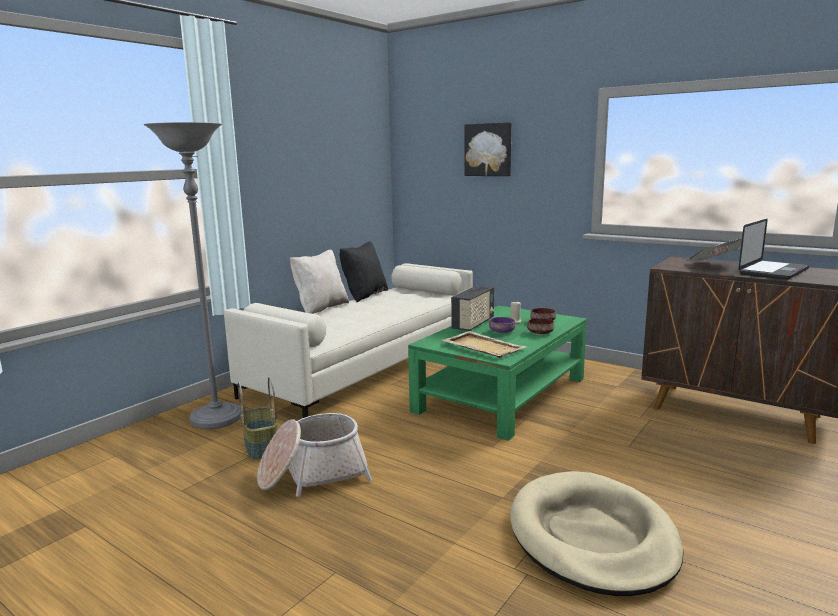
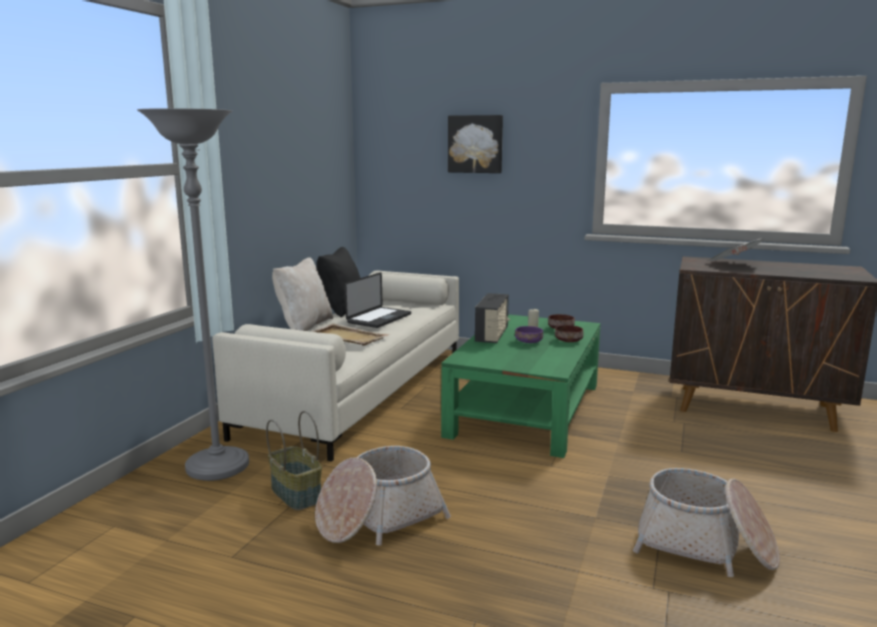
camera: 15 degrees left, 0 degrees up
beige tray [442,331,527,358] -> beige tray moved to [311,323,390,346]
beige dog bed [510,471,683,596] -> basket [633,468,780,577]
laptop [739,219,810,280] -> laptop moved to [345,272,411,328]

